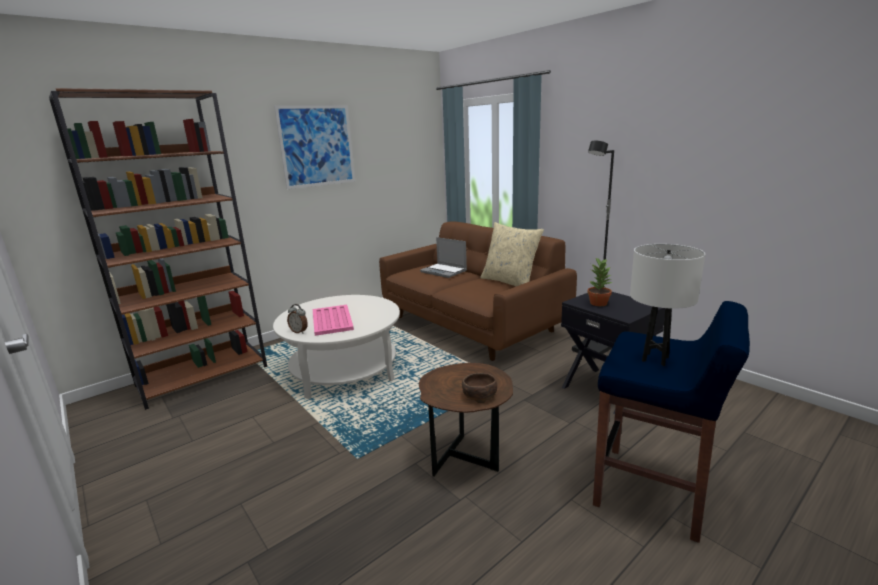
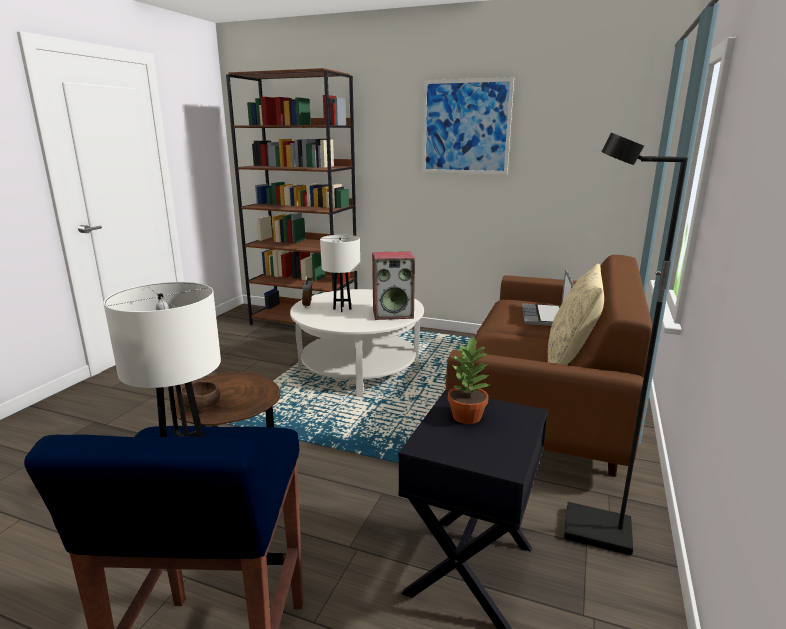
camera: 60 degrees right, 0 degrees up
pink tray [313,305,354,336] -> white table lamp [320,235,360,312]
none -> speaker [372,251,415,320]

